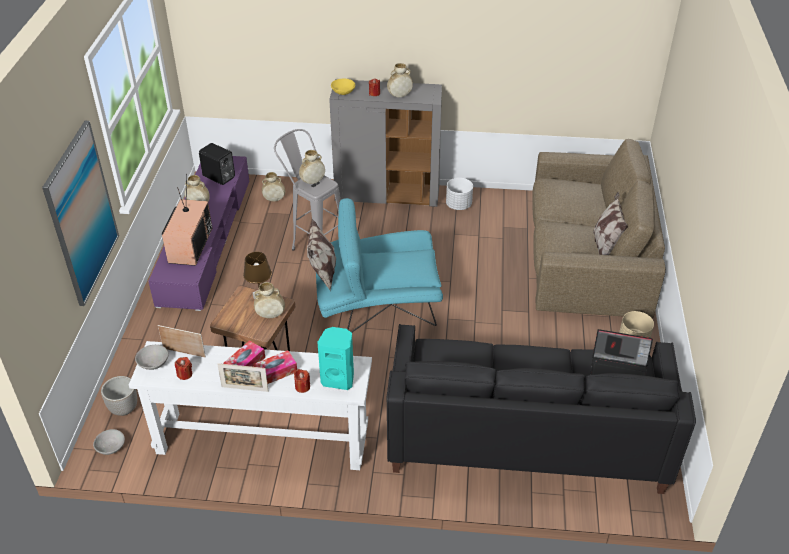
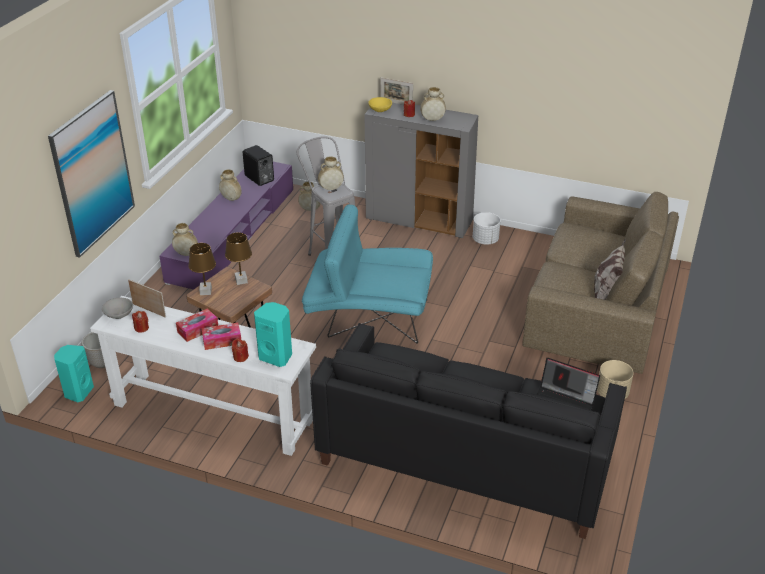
camera: 15 degrees right, 5 degrees down
grey bowl [93,429,125,455] -> turquoise speaker [54,345,94,403]
television [162,174,212,266] -> none
picture frame [217,363,269,392] -> picture frame moved to [381,77,413,105]
beige vase [254,282,285,318] -> beige vase moved to [172,223,198,256]
pillow [307,219,336,291] -> none
none -> brown table lamp [188,243,216,295]

